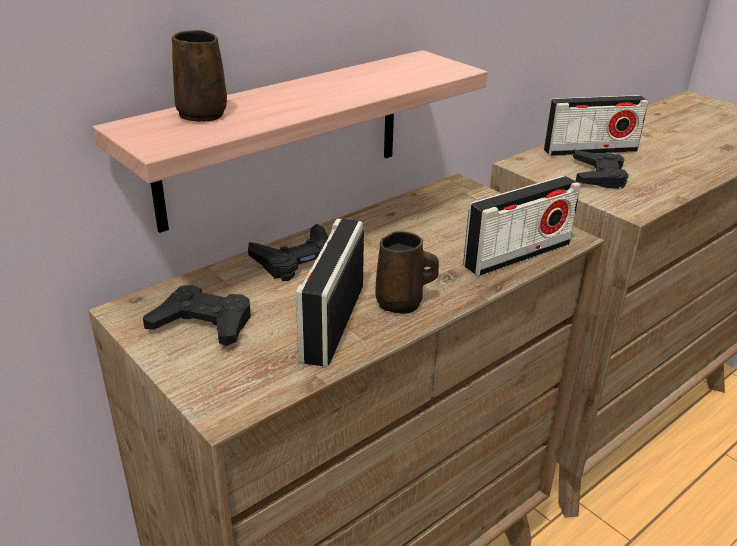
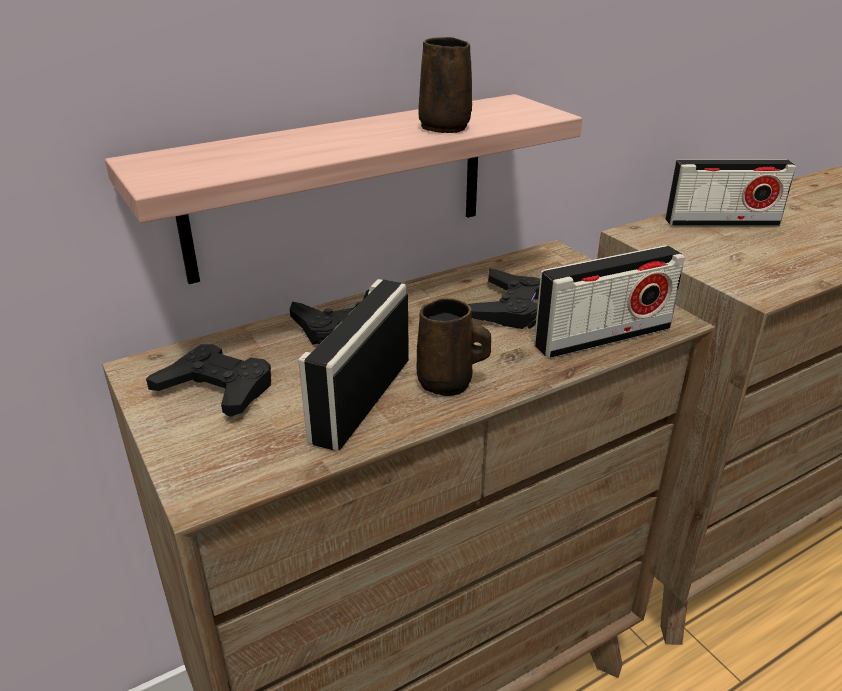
camera: 10 degrees right, 0 degrees up
brown mug [172,30,227,122] -> brown mug moved to [418,37,472,133]
black game controller [573,149,629,189] -> black game controller moved to [468,268,540,329]

